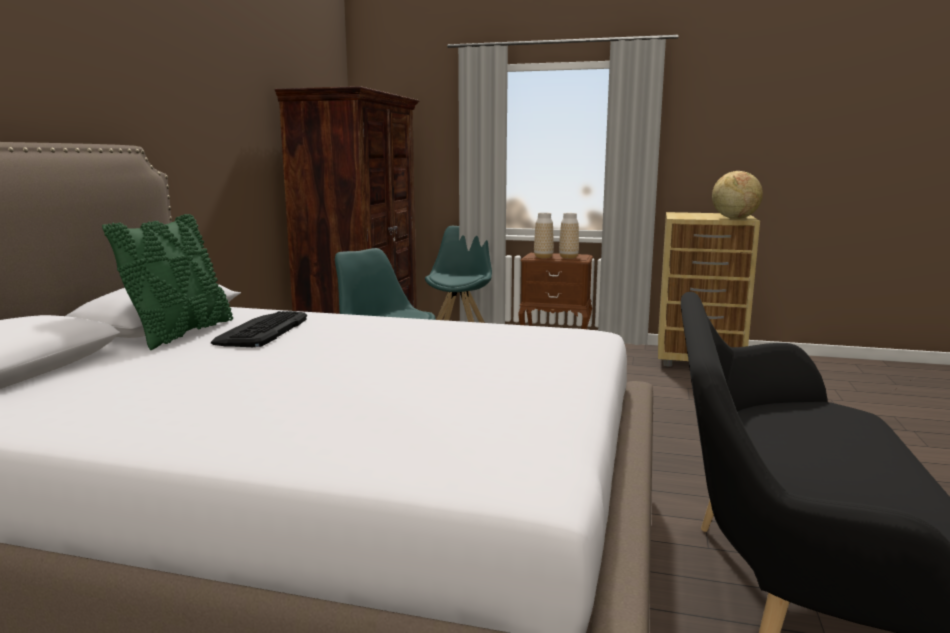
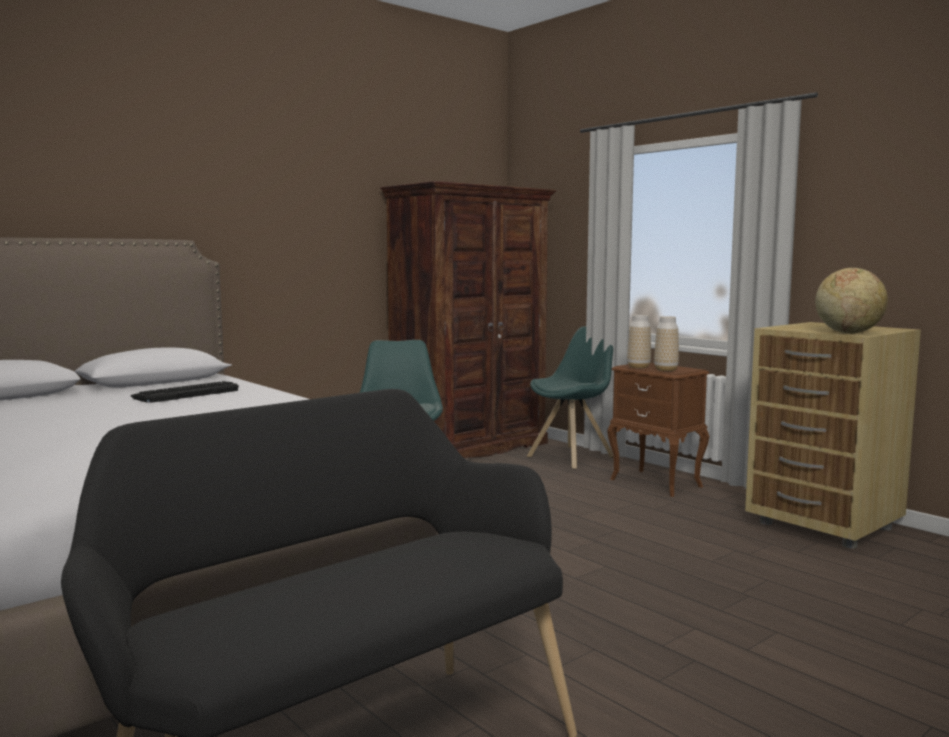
camera: 35 degrees right, 5 degrees down
green pillow [102,214,233,350] -> none

